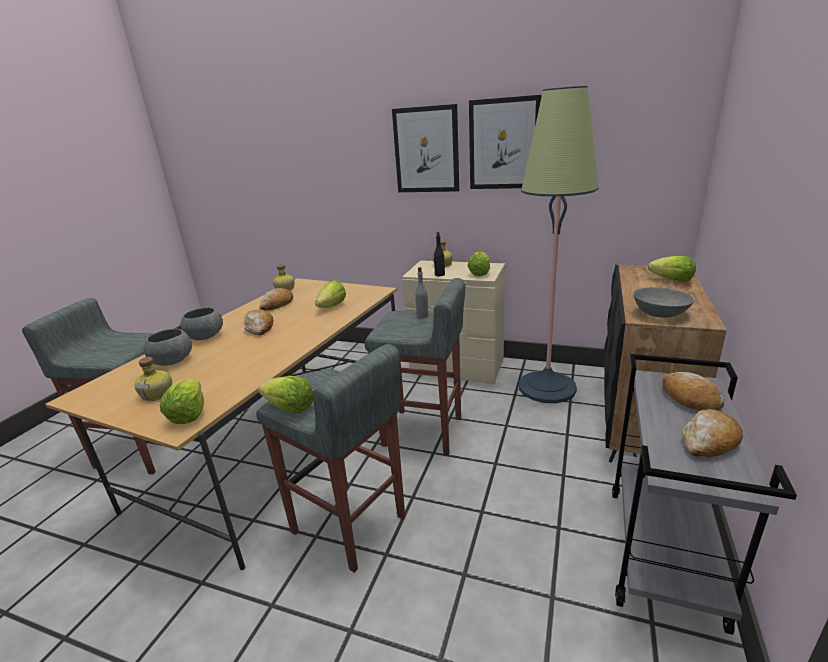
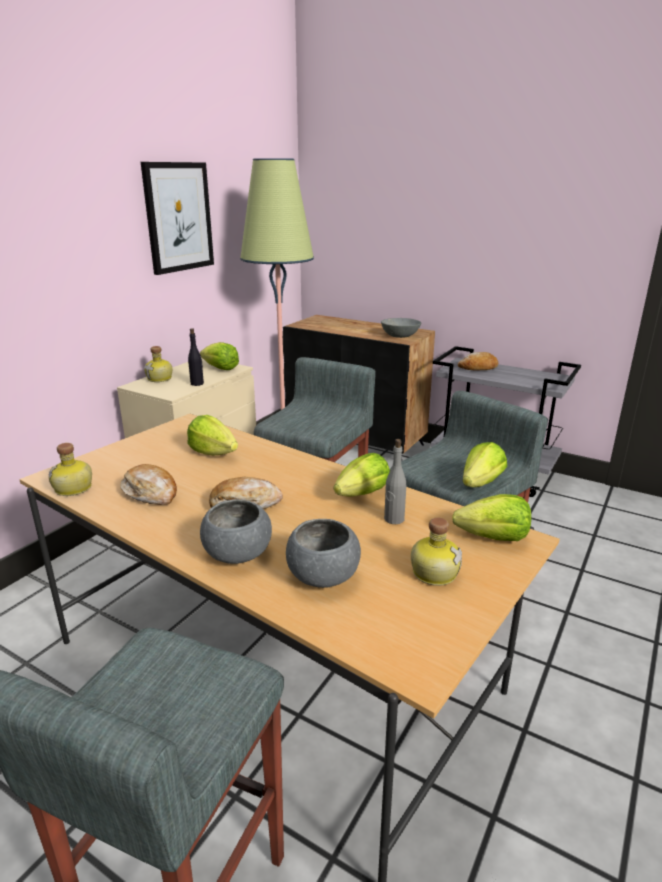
camera: 80 degrees left, 0 degrees up
picture [392,104,459,192] -> none
grey bottle [415,267,429,319] -> grey bottle moved to [384,439,406,524]
lettuce [648,256,696,282] -> lettuce moved to [334,453,390,496]
bread [682,409,743,457] -> none

